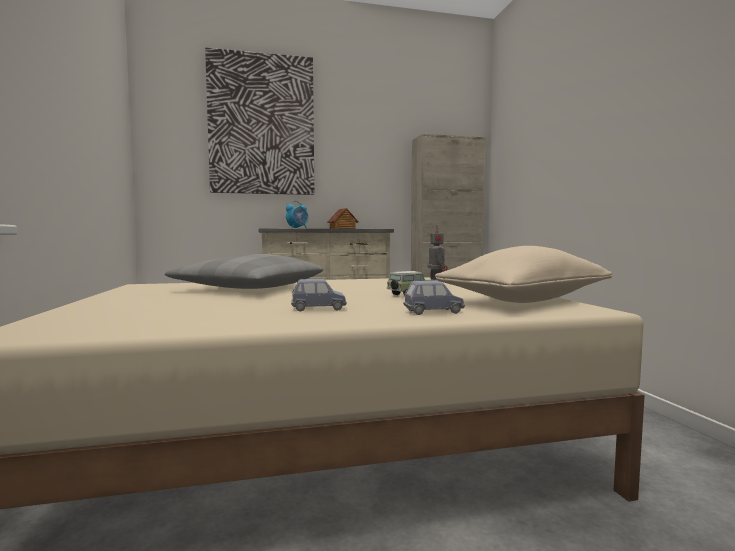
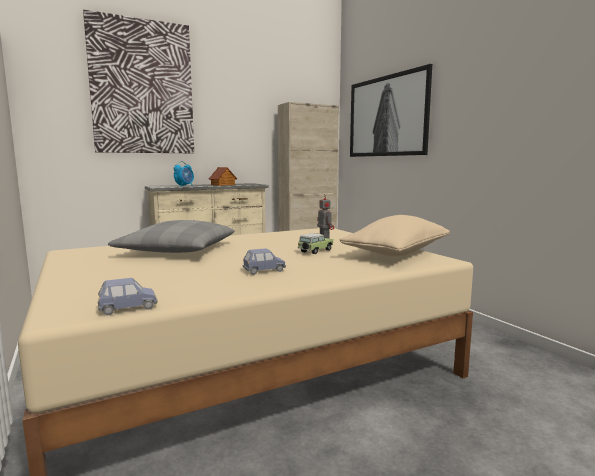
camera: 15 degrees left, 5 degrees up
blue toy car [403,281,465,315] -> blue toy car moved to [98,278,158,315]
none -> picture [350,64,432,157]

